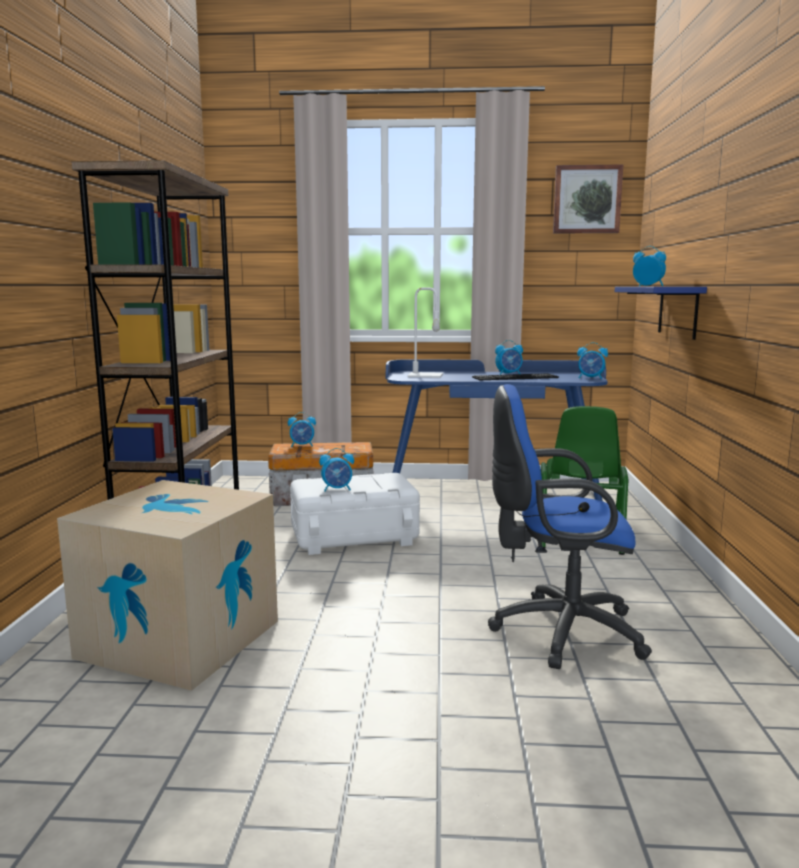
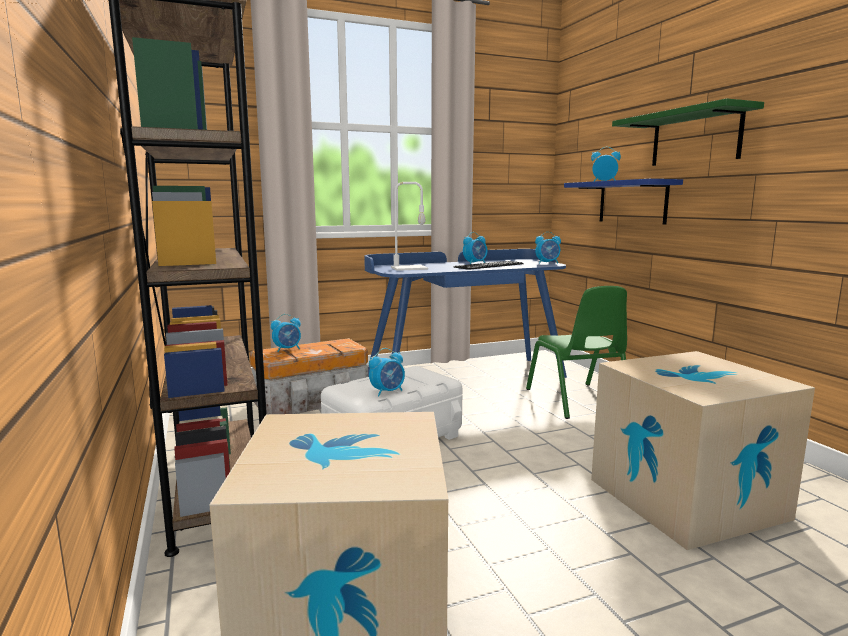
camera: 25 degrees left, 0 degrees up
blue office chair [488,384,652,669] -> cardboard box [591,351,815,550]
picture [553,164,624,233] -> none
none -> green shelf [612,98,764,166]

